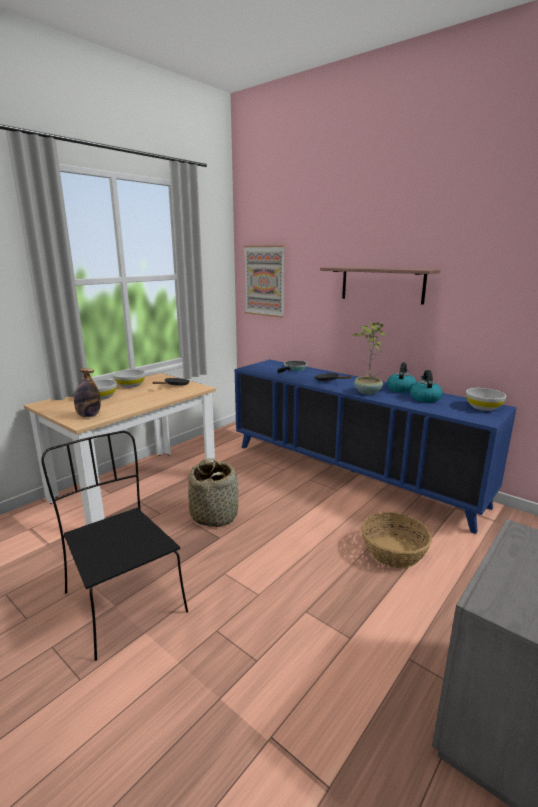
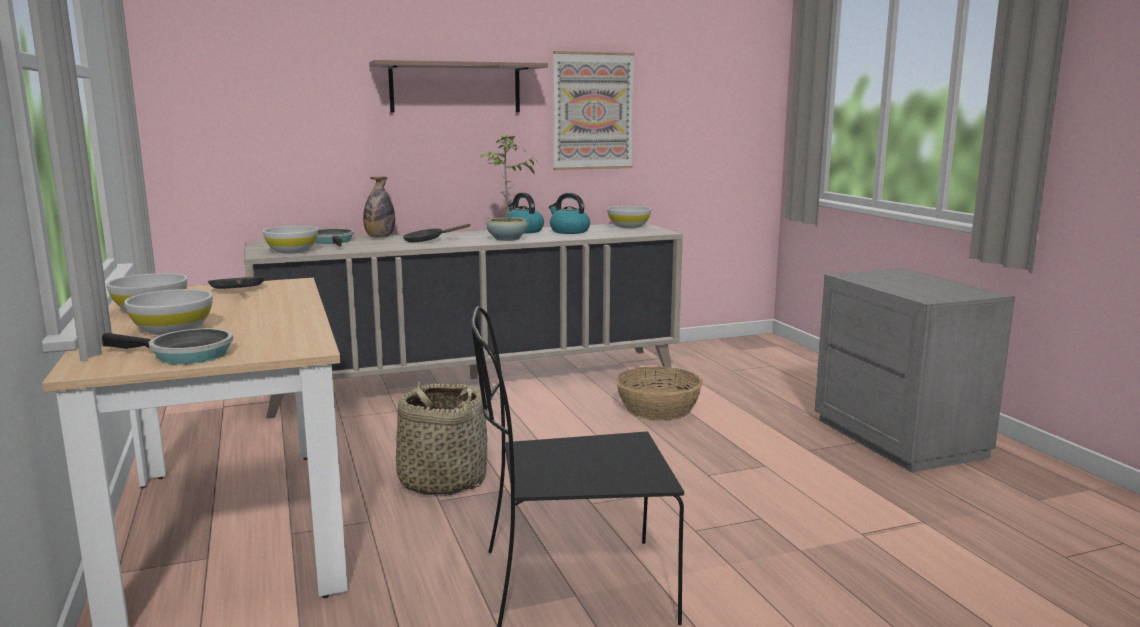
camera: 60 degrees left, 5 degrees down
bottle [74,368,101,417] -> bottle moved to [363,177,395,238]
blue cabinet [235,360,517,534] -> beige cabinet [244,223,683,419]
picture [244,245,285,318] -> picture moved to [553,51,635,170]
none -> frying pan [102,328,233,364]
none -> white bowl [263,226,318,254]

